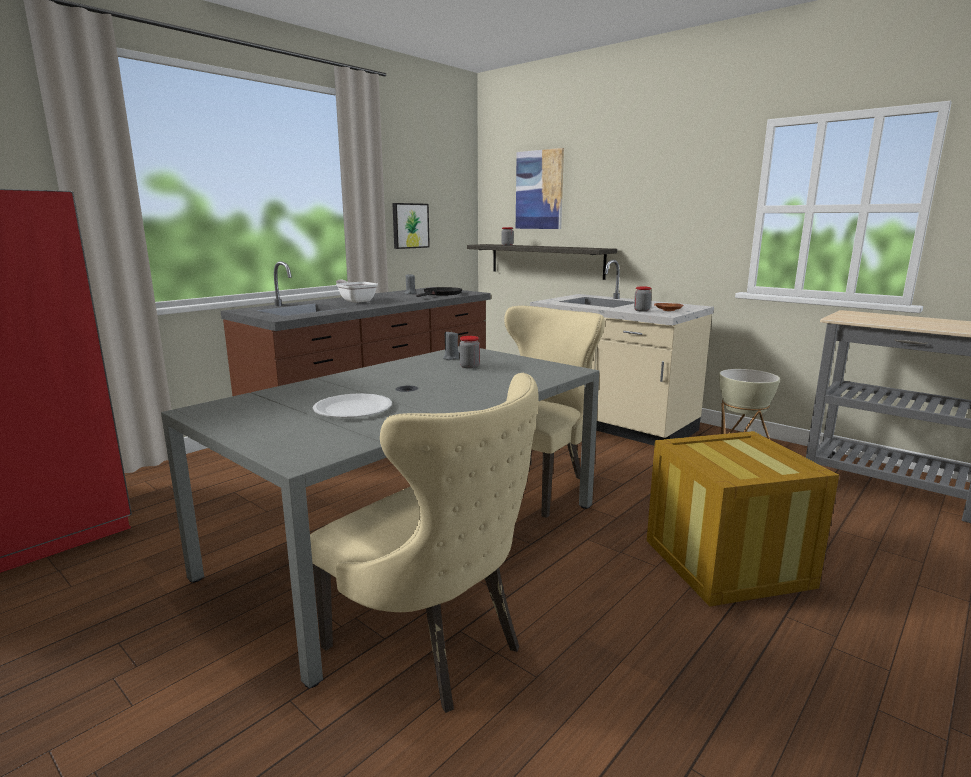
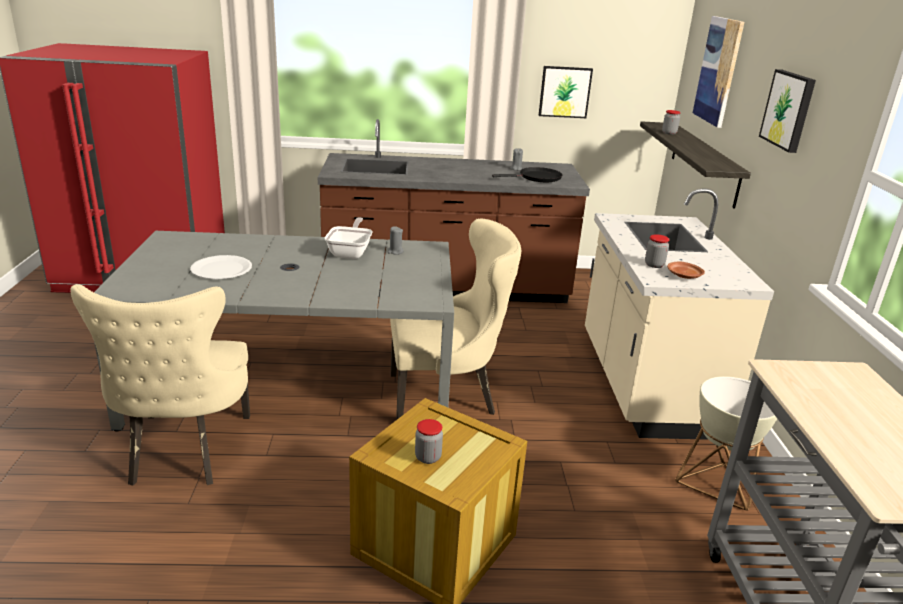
camera: 45 degrees right, 10 degrees up
frying pan [336,280,378,303] -> frying pan moved to [324,217,373,259]
jar [459,336,480,368] -> jar moved to [415,419,443,464]
none -> picture [759,69,816,153]

